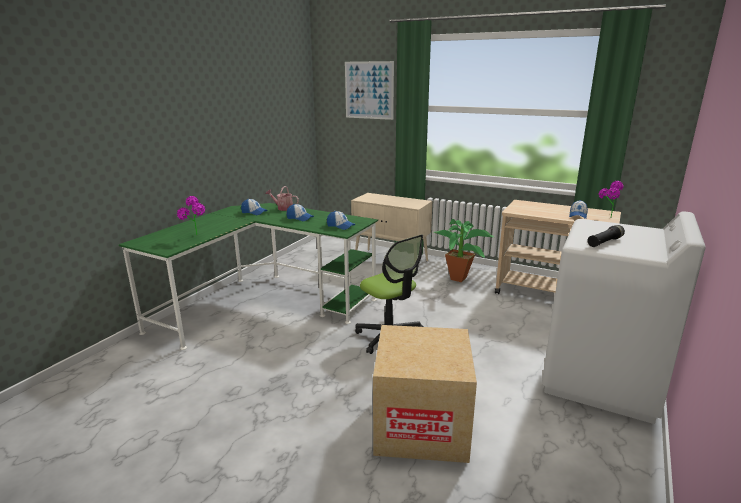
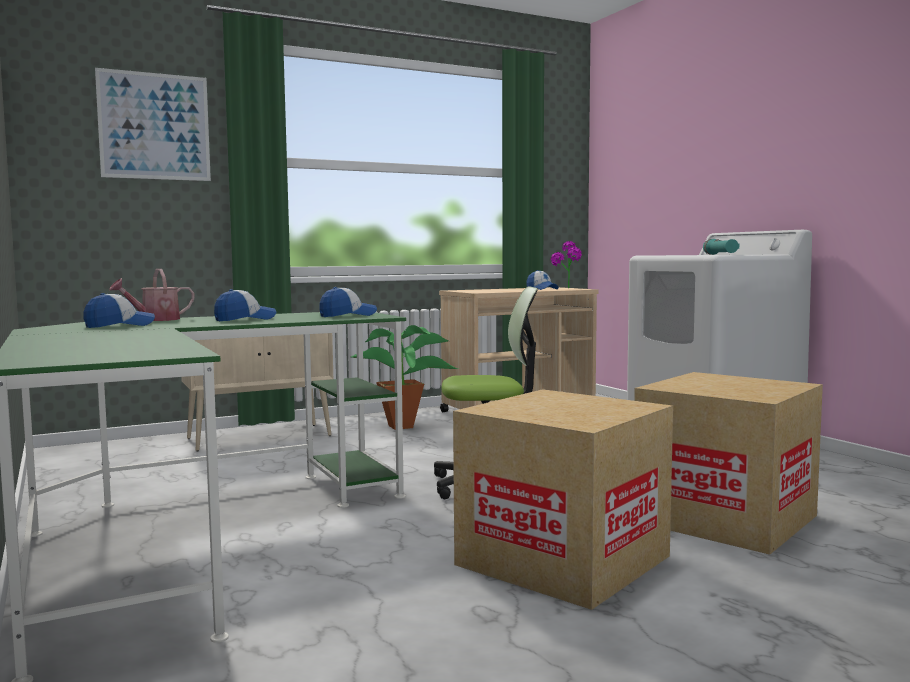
camera: 55 degrees left, 15 degrees down
potted plant [177,196,205,235] -> none
black flashlight [587,225,625,247] -> turquoise flashlight [703,239,739,255]
none -> cardboard box [453,389,673,610]

